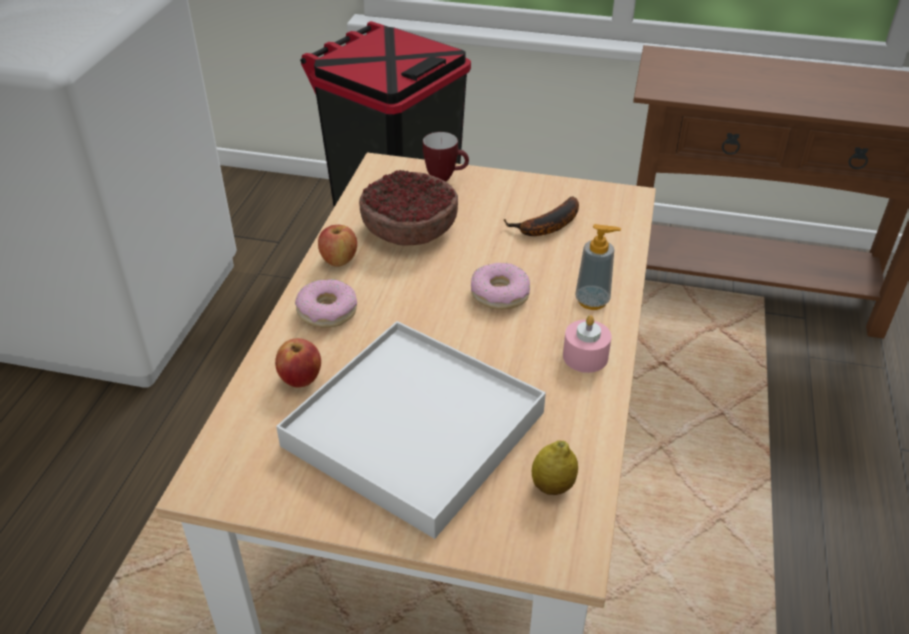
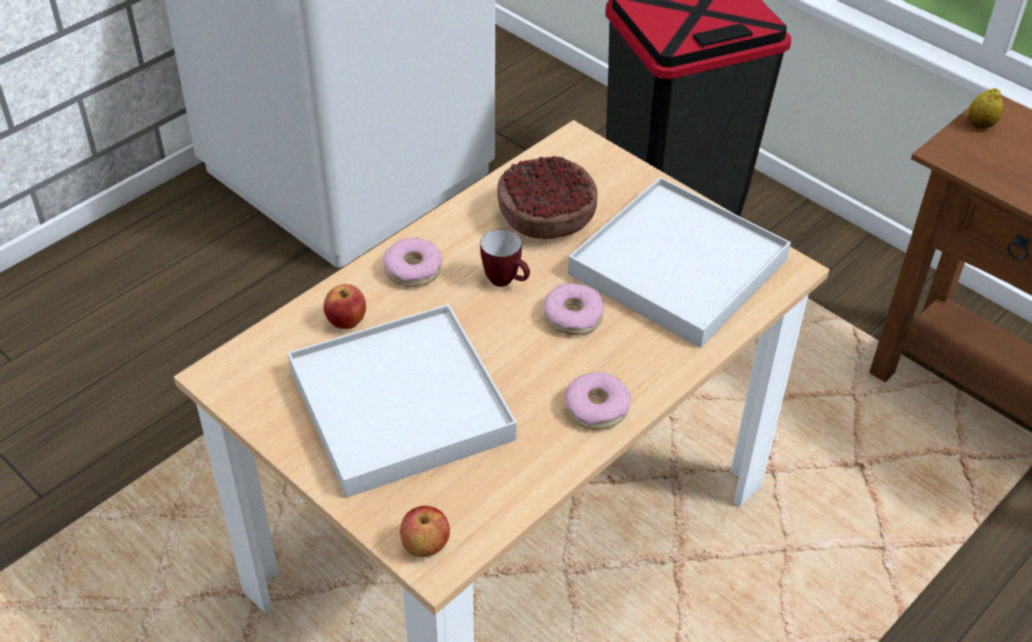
camera: 30 degrees right, 5 degrees up
apple [318,225,357,267] -> apple moved to [400,506,450,557]
mug [423,132,469,182] -> mug moved to [480,229,530,287]
banana [504,196,579,236] -> white tray [568,177,791,348]
lemon [532,440,578,495] -> lemon moved to [968,88,1004,128]
pink candle [563,315,612,373] -> donut [565,372,631,430]
soap dispenser [575,224,621,310] -> none

